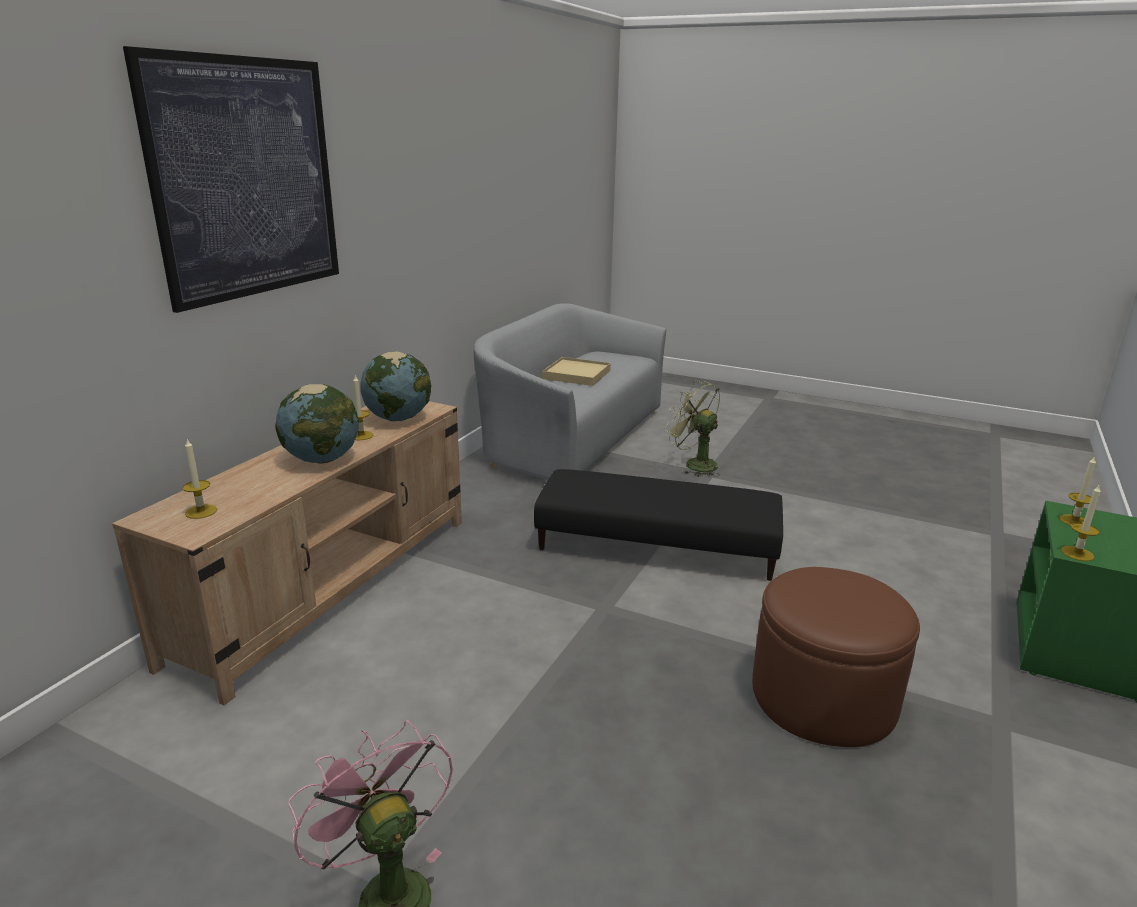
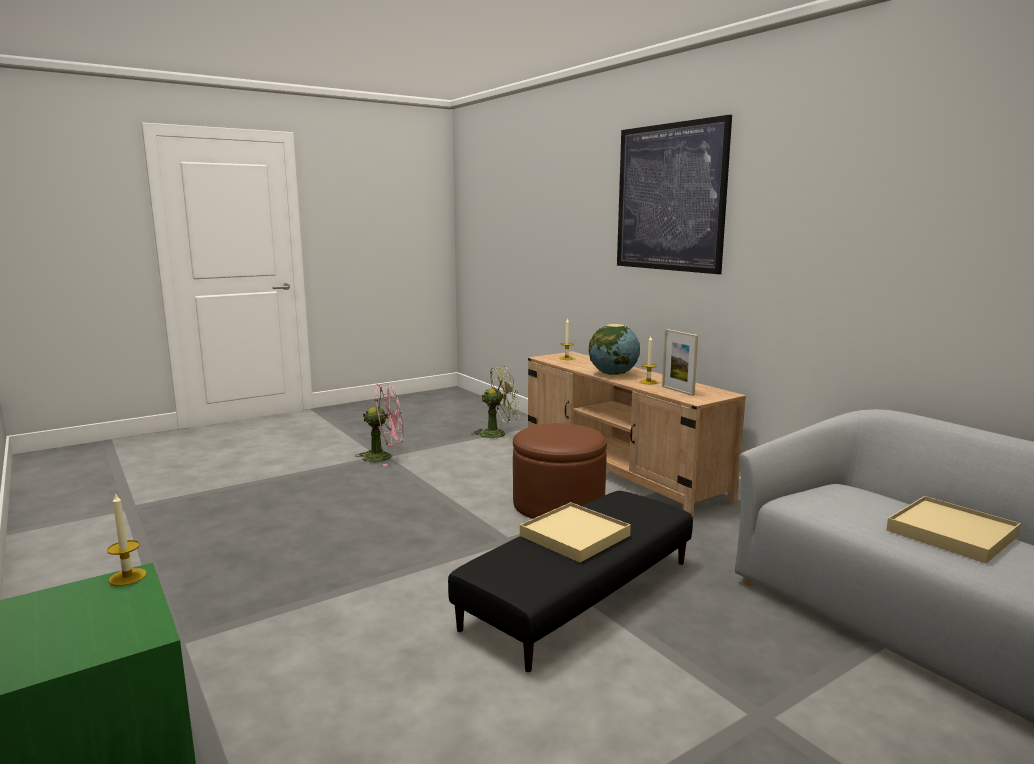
camera: 120 degrees right, 10 degrees down
globe [360,351,431,421] -> picture frame [662,329,698,396]
green fan [665,381,720,477] -> green fan moved to [471,366,520,440]
brown ottoman [752,567,920,747] -> brown ottoman moved to [513,423,607,519]
candle [1059,456,1096,526] -> none
none -> beige tray [520,502,631,563]

